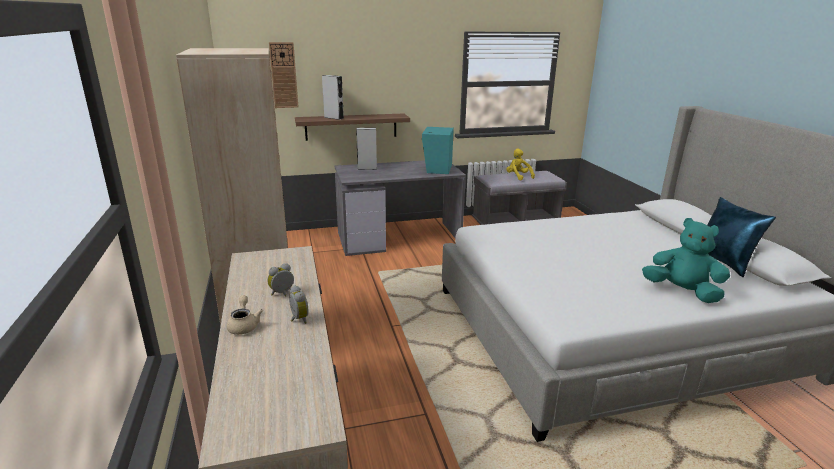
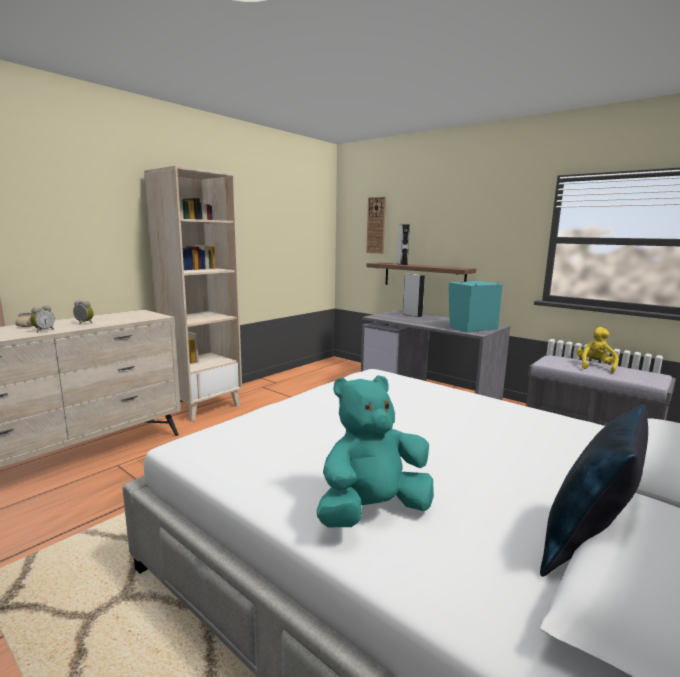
camera: 55 degrees right, 10 degrees down
turquoise plush toy [642,218,730,303] -> turquoise plush toy turned 120 degrees counterclockwise [317,375,434,527]

